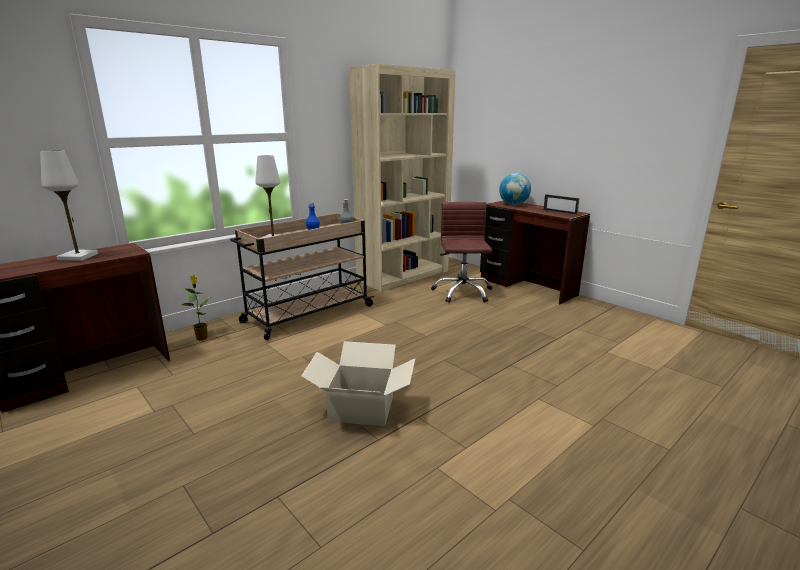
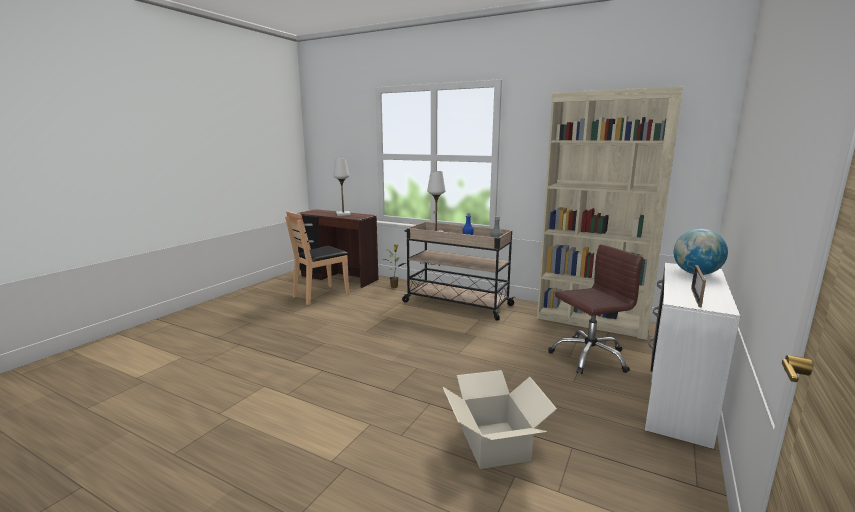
camera: 70 degrees right, 5 degrees down
cardboard box [301,341,415,426] -> cardboard box moved to [443,370,557,469]
brown desk [480,200,590,305] -> white desk [645,263,740,449]
none -> brown chair [285,211,349,305]

